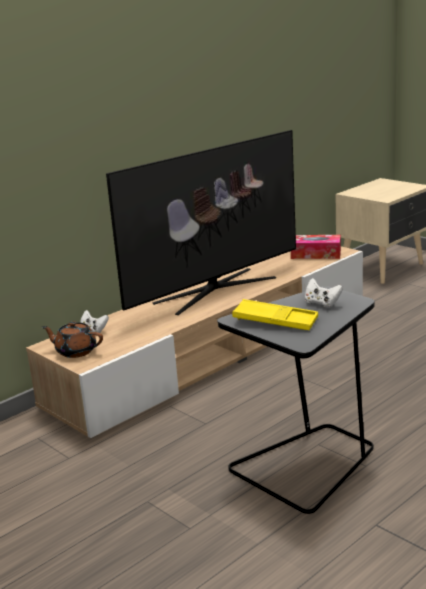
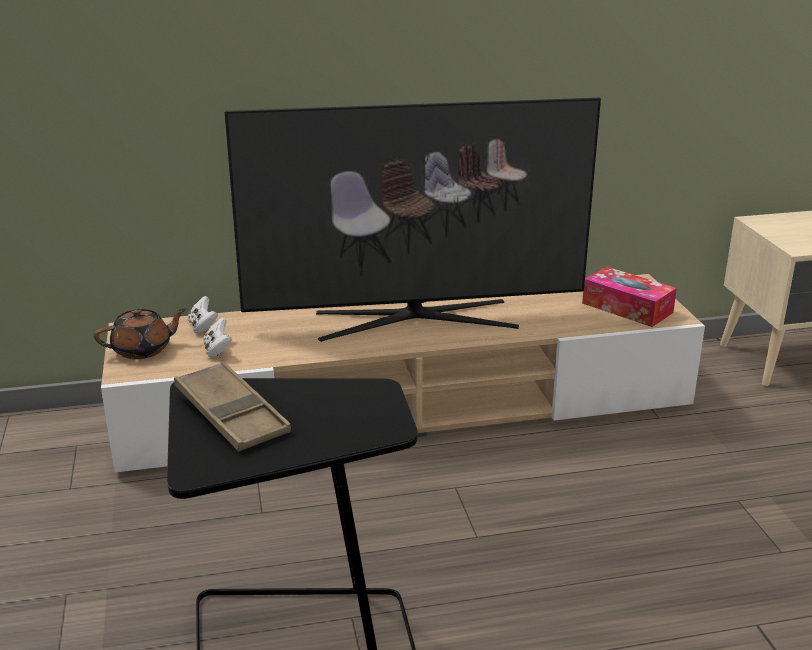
camera: 30 degrees right, 5 degrees up
brown teapot [42,321,103,358] -> brown teapot turned 105 degrees clockwise [94,308,187,359]
yellow tray [232,299,318,330] -> brown tray [174,361,291,452]
white game controller [305,278,343,308] -> white game controller moved to [203,318,232,357]

